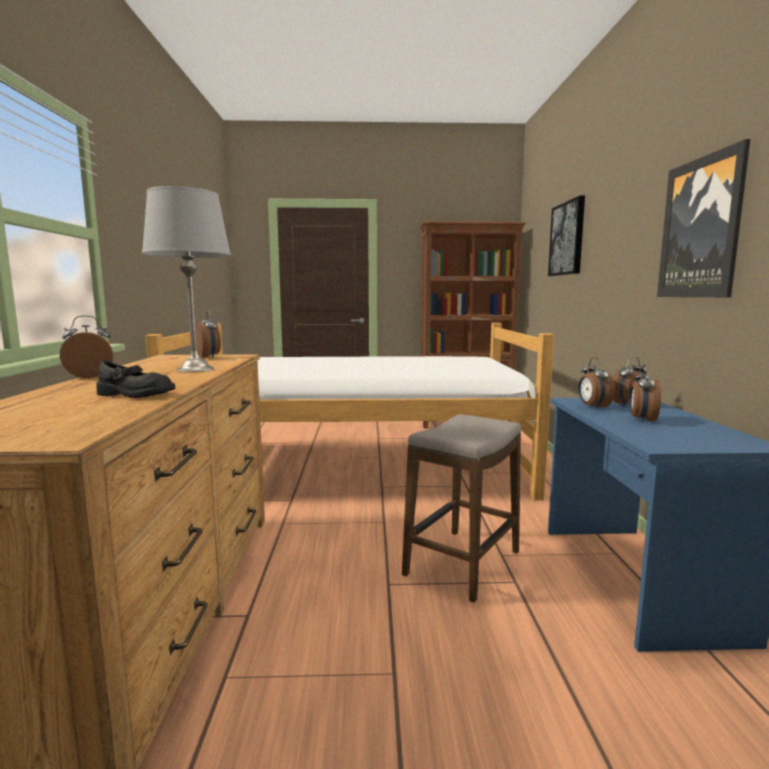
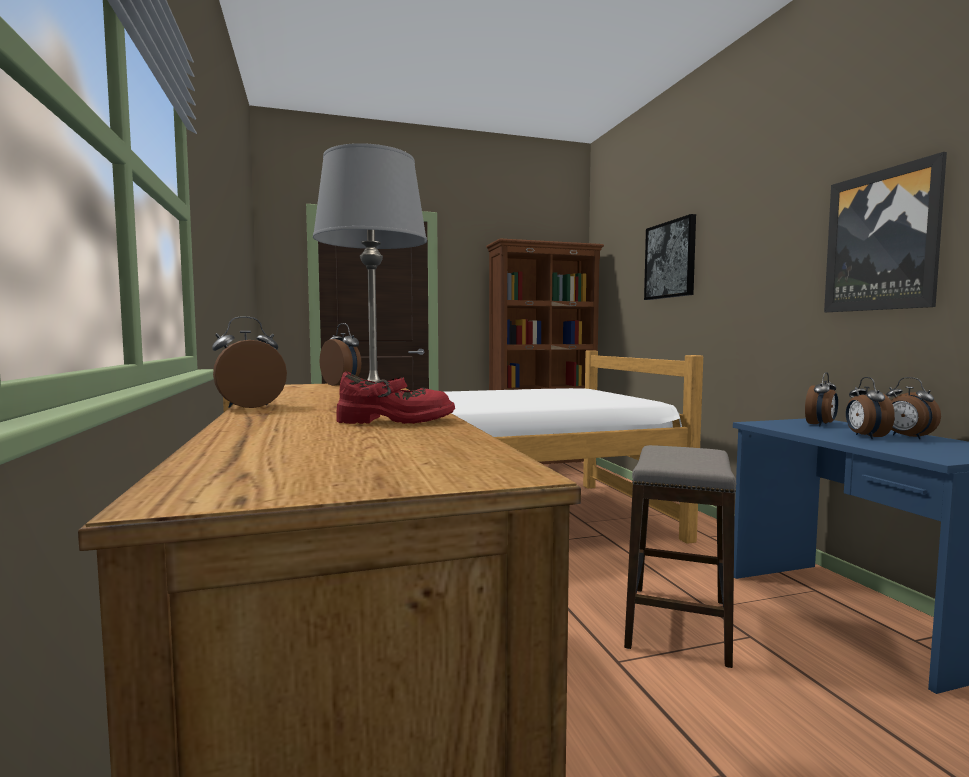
camera: 15 degrees left, 5 degrees down
black shoe [96,360,175,398] -> red shoe [336,372,455,424]
alarm clock [578,357,615,410] -> alarm clock moved to [886,377,941,439]

